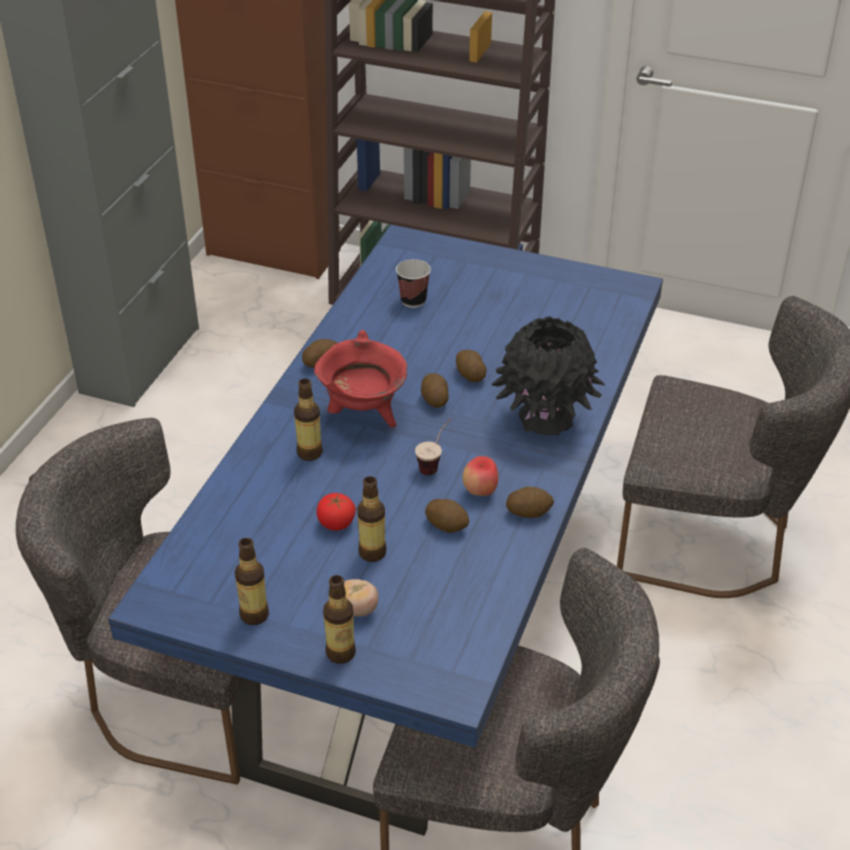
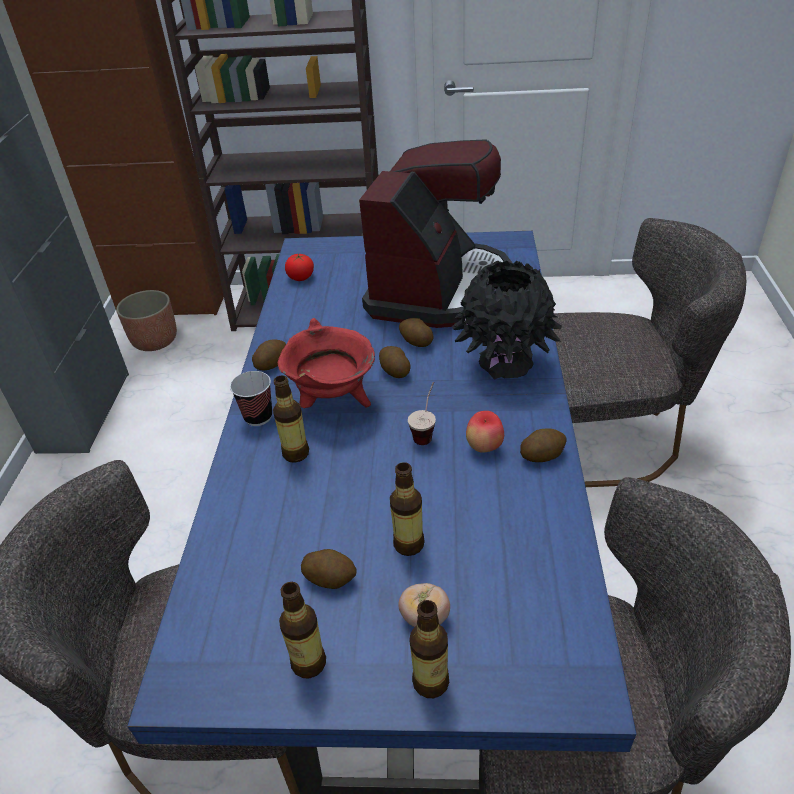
camera: 15 degrees left, 0 degrees up
tomato [317,493,356,531] -> tomato moved to [285,253,314,281]
cup [396,259,431,308] -> cup moved to [230,371,272,426]
potato [425,499,470,533] -> potato moved to [301,549,357,589]
none -> planter [116,290,177,351]
none -> coffee machine [359,139,512,328]

